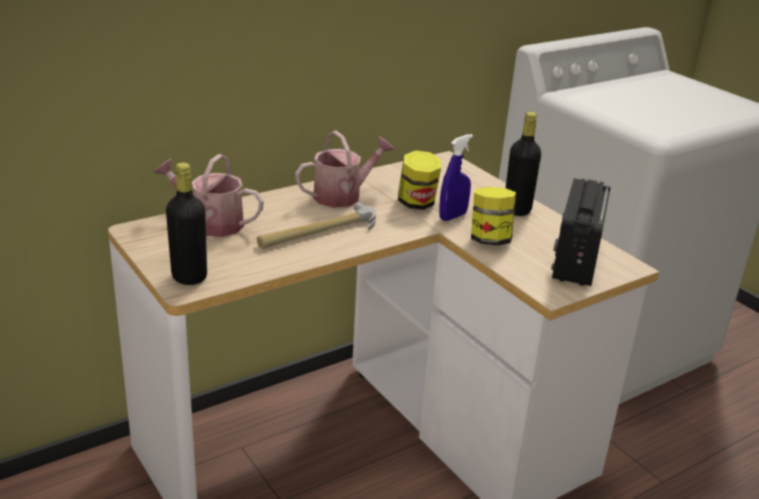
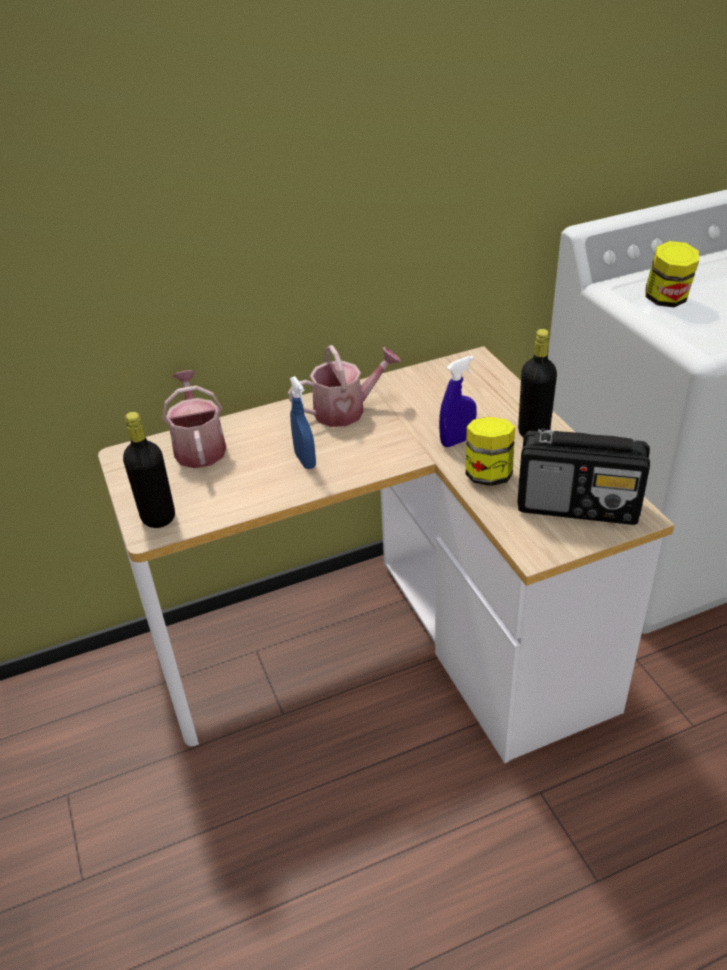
camera: 15 degrees right, 10 degrees up
watering can [154,154,264,237] -> watering can turned 45 degrees clockwise [162,370,226,468]
hammer [257,202,376,249] -> blue spray bottle [290,376,316,469]
jar [398,150,441,210] -> jar moved to [645,241,699,307]
radio [551,178,611,286] -> radio turned 105 degrees counterclockwise [517,428,650,525]

